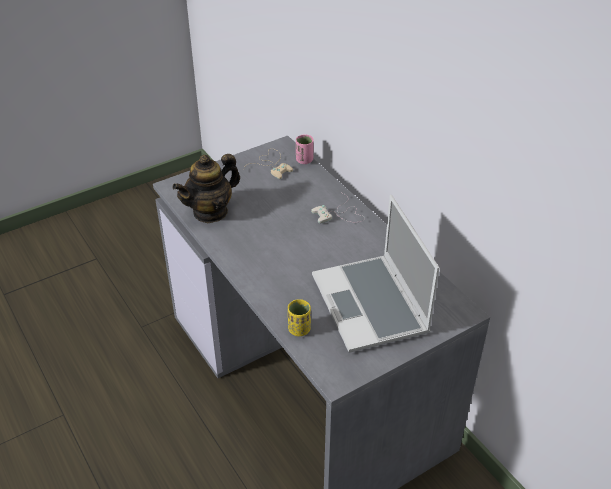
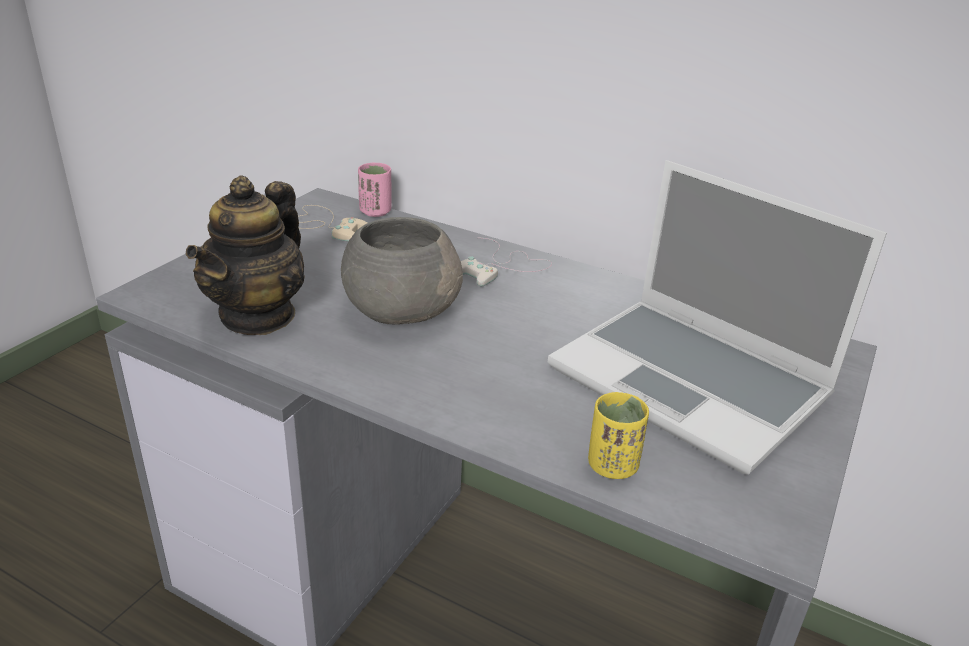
camera: 30 degrees left, 10 degrees down
none -> grey bowl [341,217,463,325]

